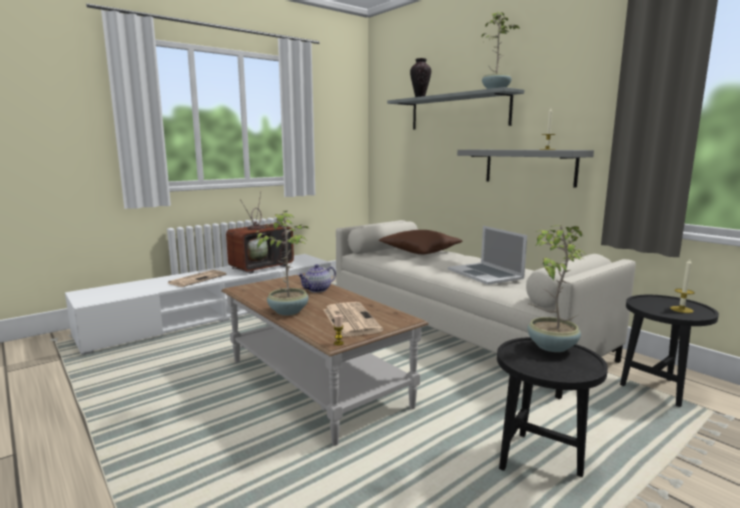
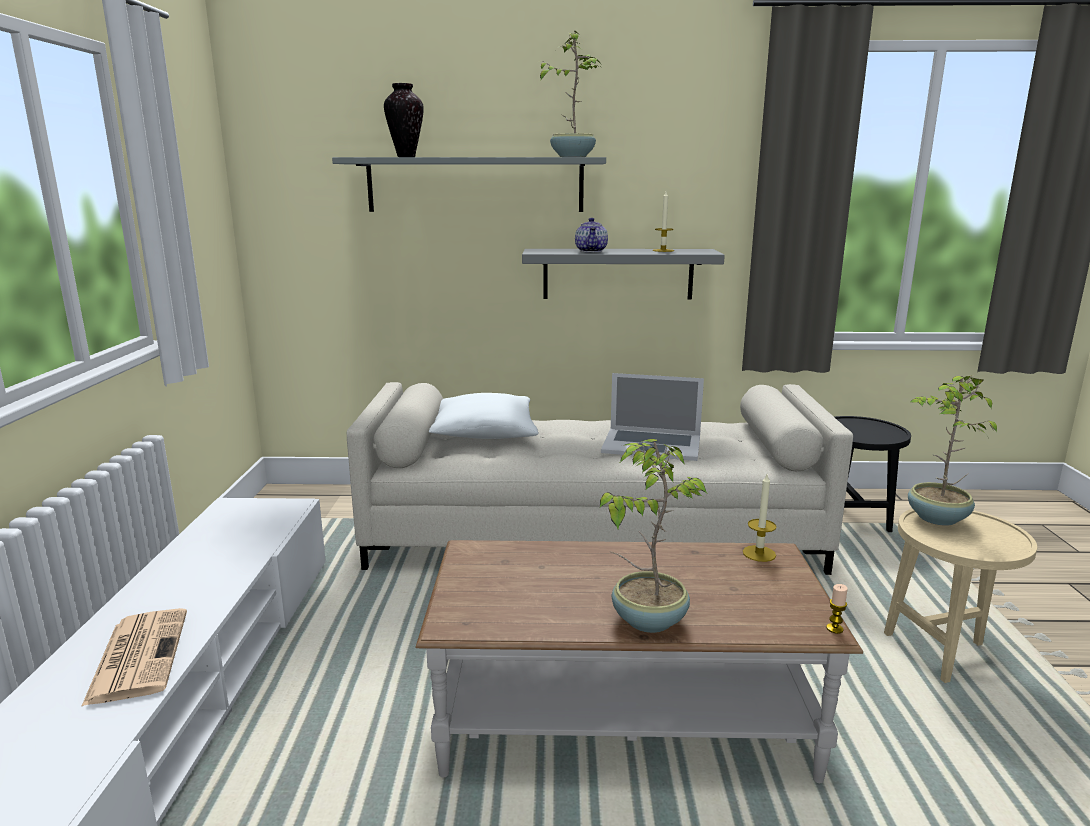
camera: 50 degrees left, 5 degrees up
television [226,194,294,274] -> none
teapot [298,264,336,293] -> teapot moved to [575,218,608,252]
newspaper [324,302,383,337] -> none
brown pillow [379,230,462,255] -> white pillow [429,393,539,439]
black side table [497,337,608,477] -> beige side table [884,509,1037,683]
candle [670,259,695,313] -> candle moved to [743,474,777,562]

